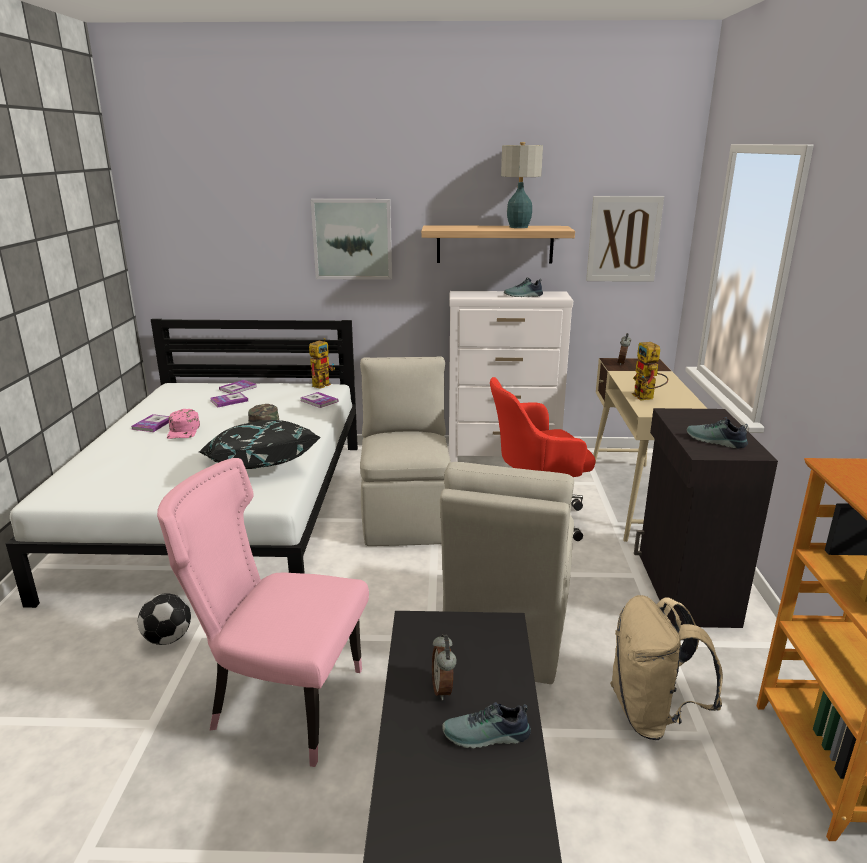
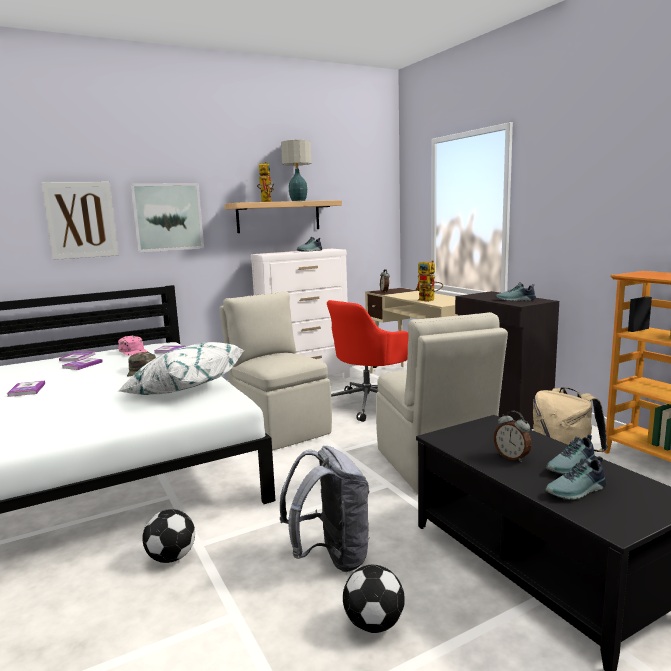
camera: 30 degrees left, 10 degrees down
pink chair [157,458,369,767] -> grey backpack [280,446,370,572]
pink cap [167,409,200,439] -> pink cap moved to [118,336,148,356]
black pillow [199,420,321,469] -> white pillow [118,342,243,395]
toy robot [309,338,335,389] -> toy robot moved to [257,162,275,202]
picture [586,196,664,282] -> picture moved to [42,182,119,260]
none -> football [343,564,405,633]
none -> shoe [545,456,606,499]

